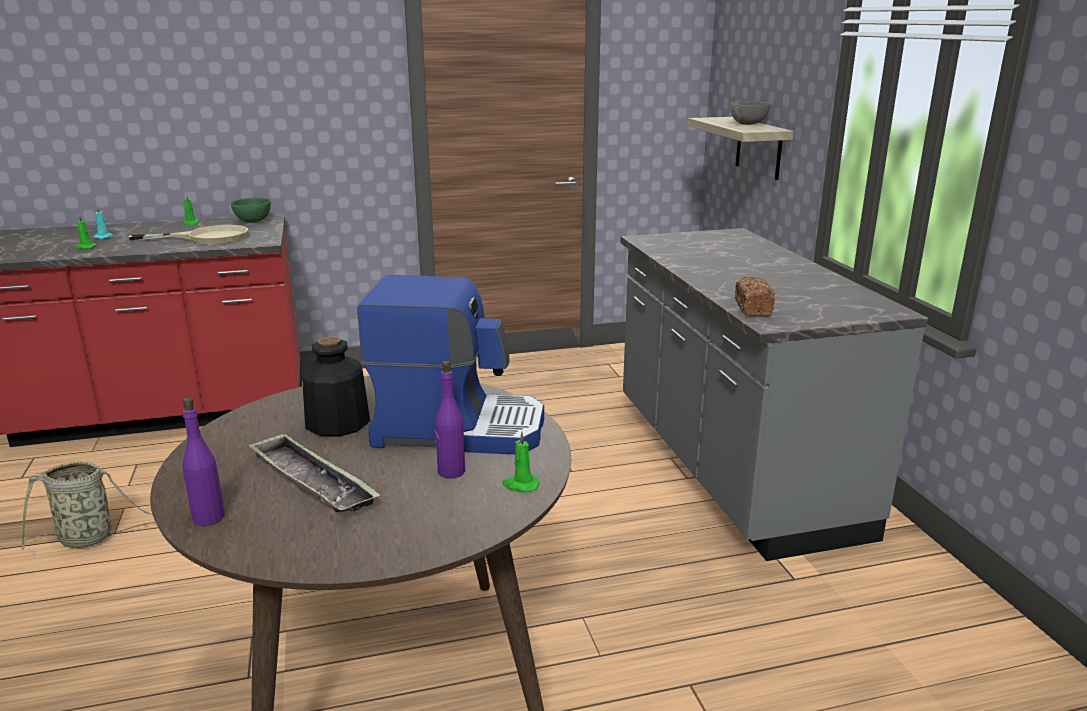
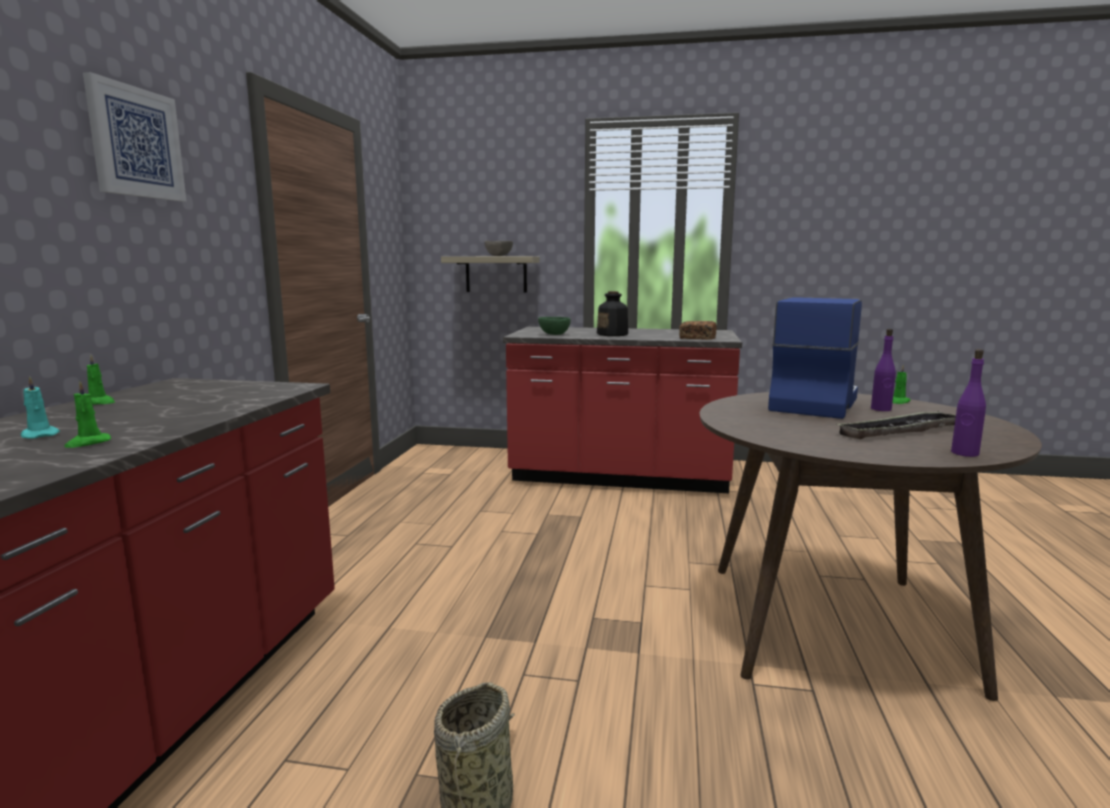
camera: 65 degrees left, 10 degrees down
beige frying pan [128,225,248,244] -> none
green bowl [231,198,271,223] -> green bowl moved to [538,317,570,335]
bottle [302,336,370,437] -> bottle moved to [597,291,628,336]
grey counter [620,228,928,561] -> red counter [503,327,742,493]
none -> picture [83,72,186,201]

